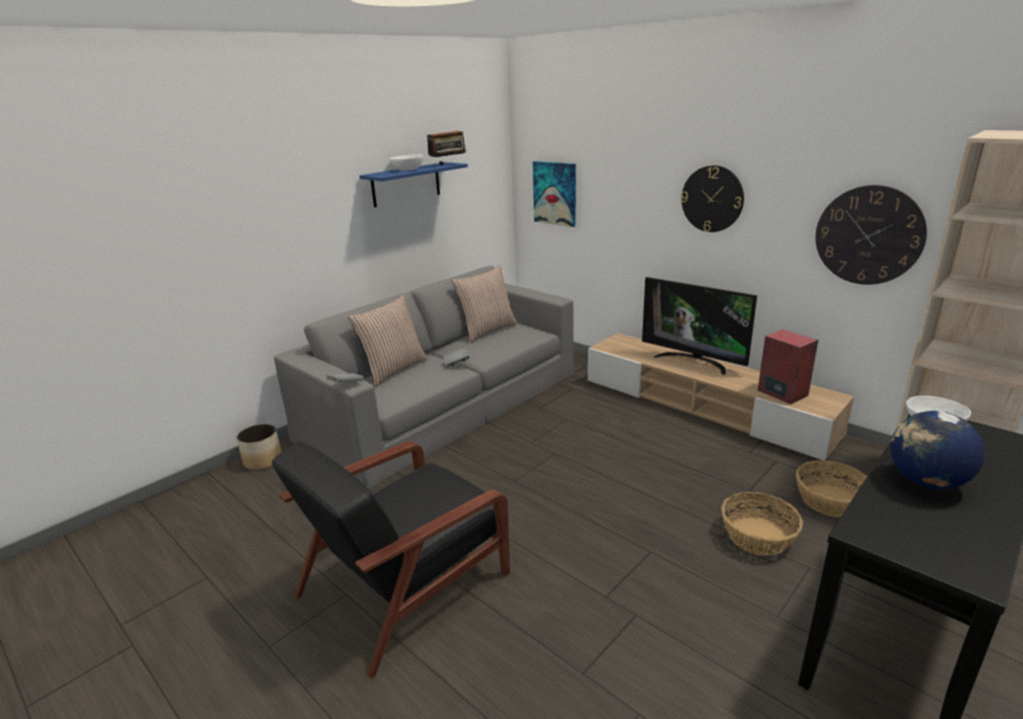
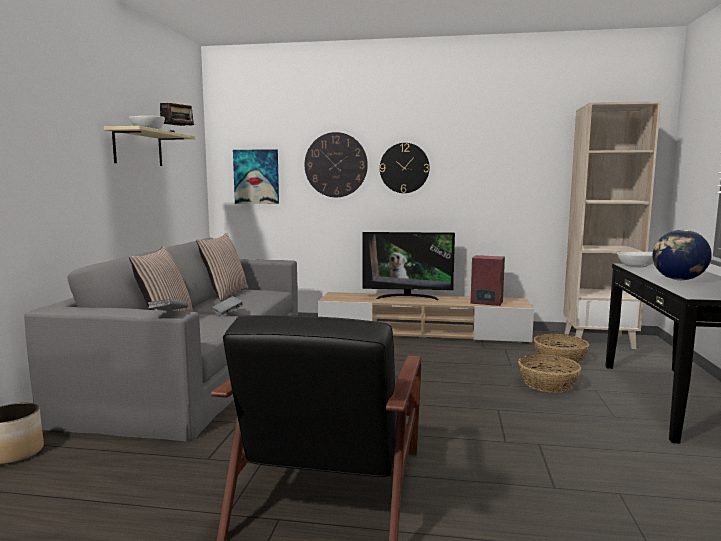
camera: 35 degrees left, 15 degrees down
blue shelf [359,162,468,208] -> beige shelf [104,126,195,166]
wall clock [815,185,927,285] -> wall clock moved to [305,132,368,197]

